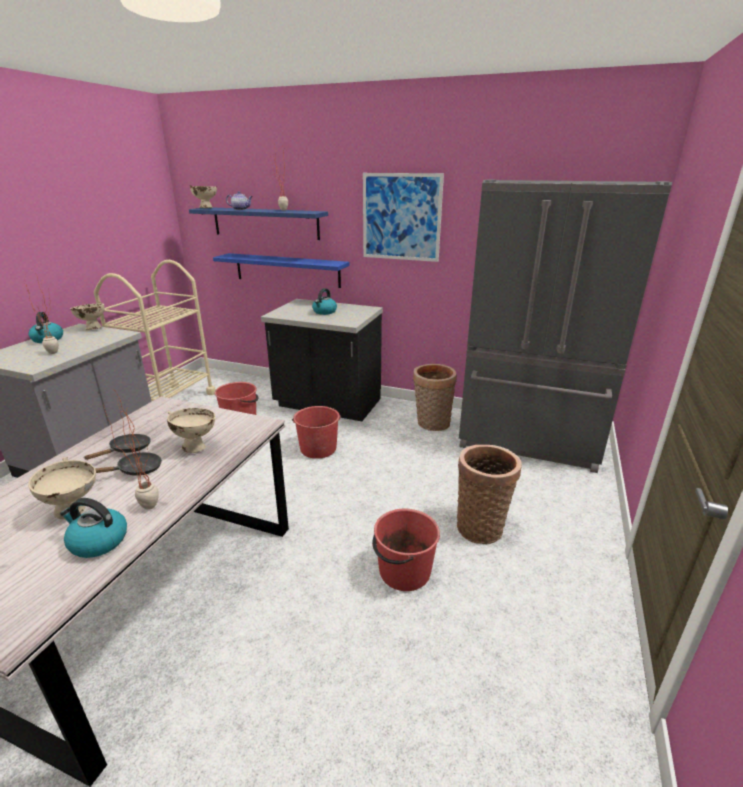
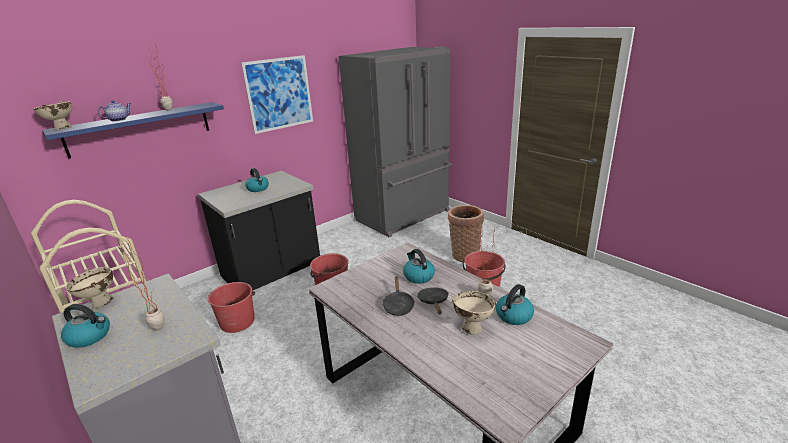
camera: 60 degrees left, 0 degrees up
black frying pan [84,434,151,460] -> black frying pan turned 150 degrees counterclockwise [382,277,415,316]
beige bowl [167,408,215,453] -> kettle [403,249,435,284]
blue shelf [213,253,349,288] -> none
basket [413,364,457,431] -> none

